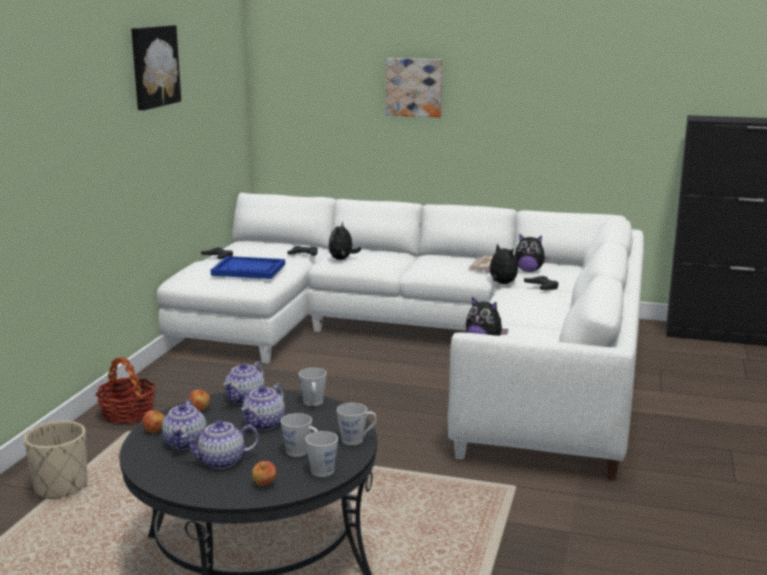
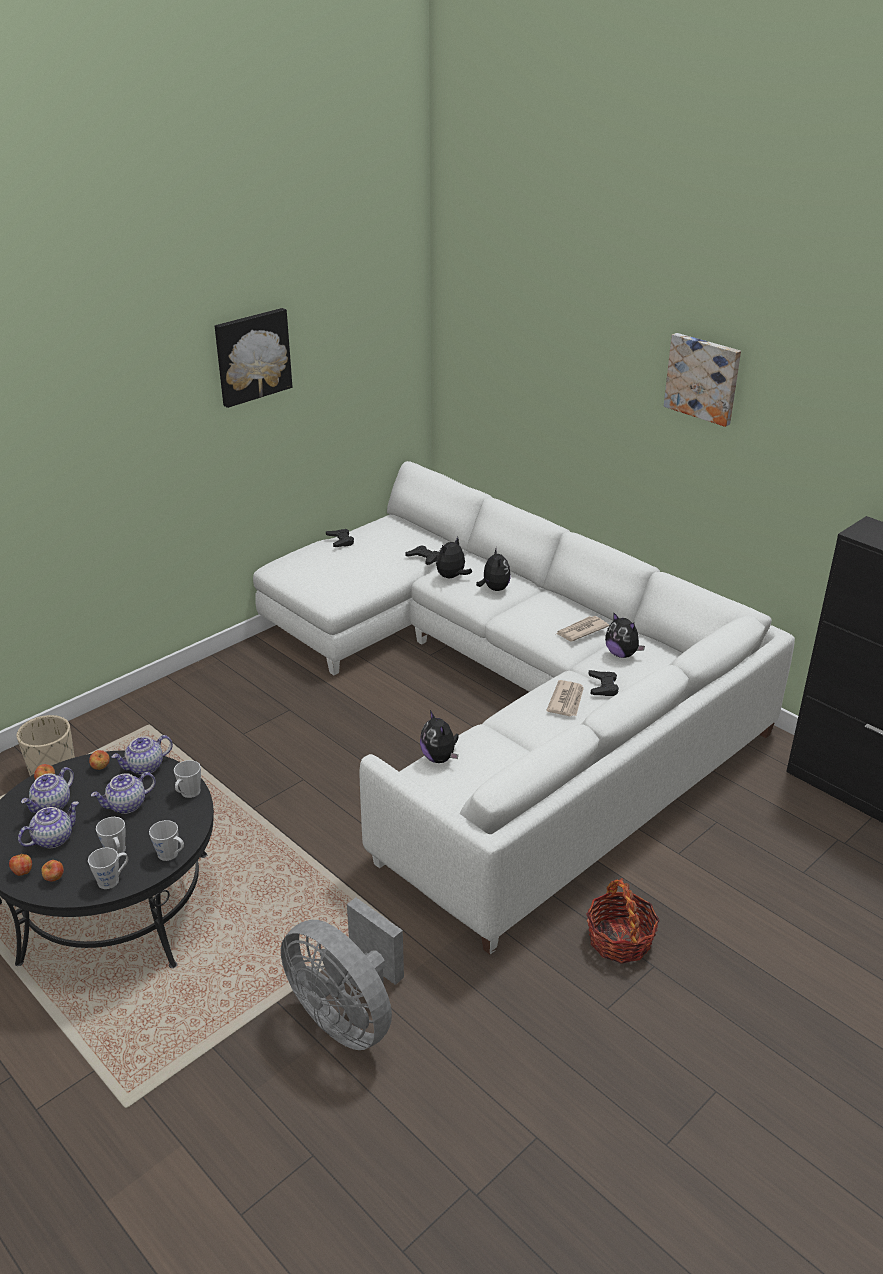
camera: 30 degrees right, 15 degrees up
basket [95,357,156,424] -> basket moved to [586,878,660,964]
teapot [181,420,259,469] -> teapot turned 120 degrees clockwise [18,801,79,848]
blue tray [211,256,285,279] -> none
picture [386,58,443,117] -> picture moved to [664,333,741,427]
plush toy [485,243,518,284] -> plush toy moved to [476,547,511,591]
none -> apple [9,853,32,876]
none -> grey fan [281,897,404,1050]
none -> newspaper [546,680,584,716]

